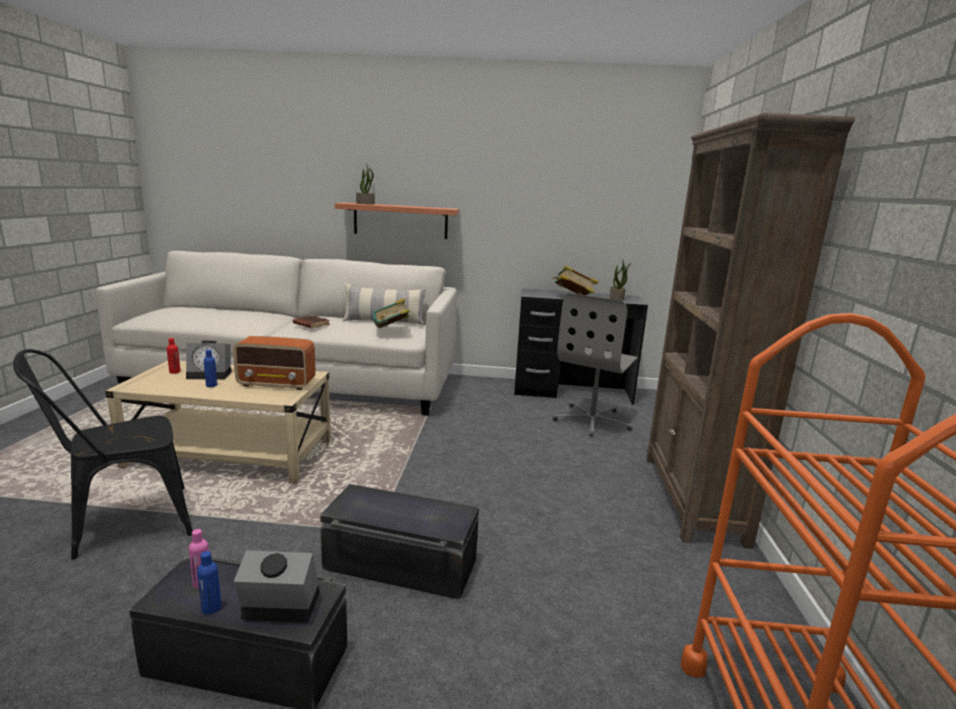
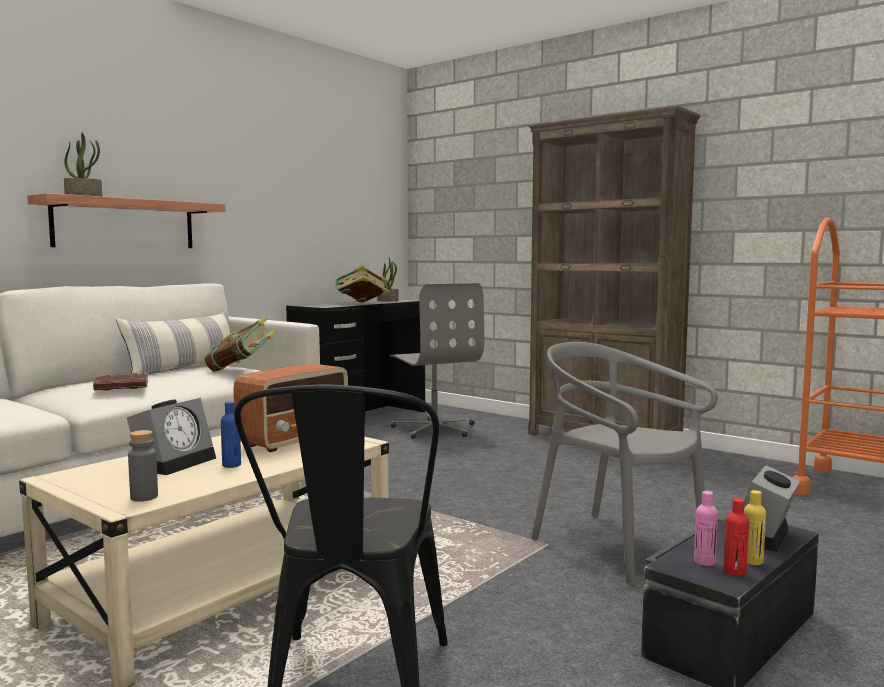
camera: 55 degrees left, 10 degrees down
red bottle [167,338,180,374] -> red bottle moved to [724,498,749,576]
blue bottle [197,551,221,614] -> yellow bottle [744,490,766,565]
black storage box [320,484,479,600] -> grey chair [531,342,718,585]
none -> grey bottle [128,430,158,502]

